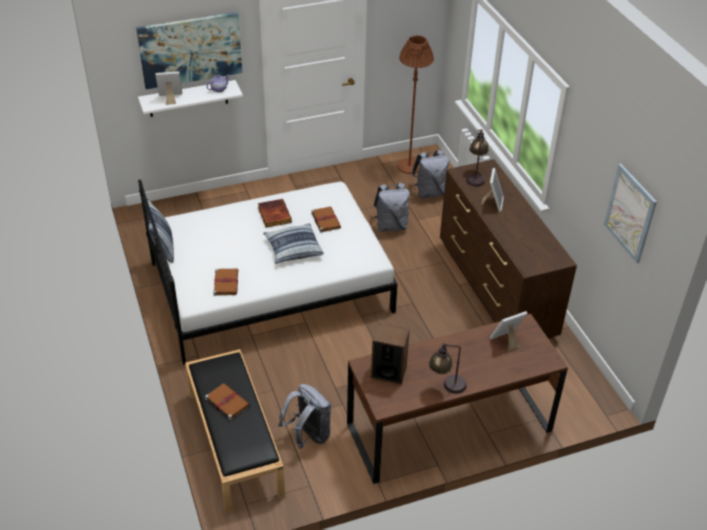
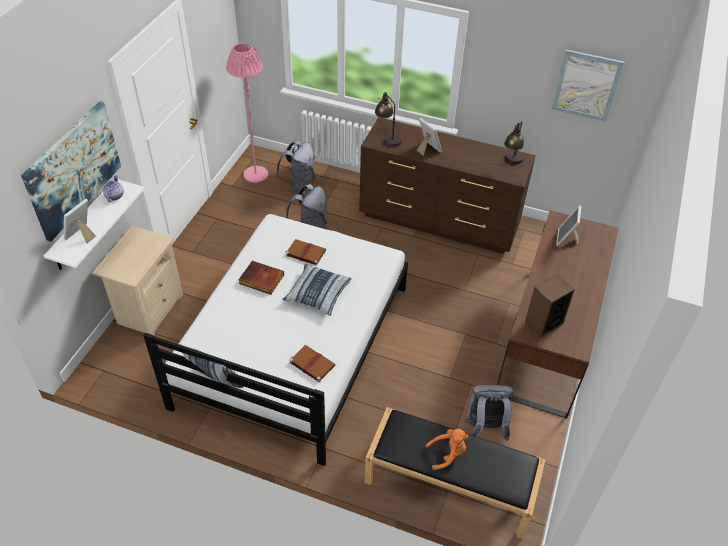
camera: 50 degrees left, 5 degrees up
brown book [205,383,250,420] -> orange plush toy [425,429,469,470]
brown floor lamp [397,35,434,174] -> pink floor lamp [226,43,268,183]
table lamp [429,343,467,394] -> table lamp moved to [504,121,524,164]
none -> beige nightstand [92,226,183,335]

